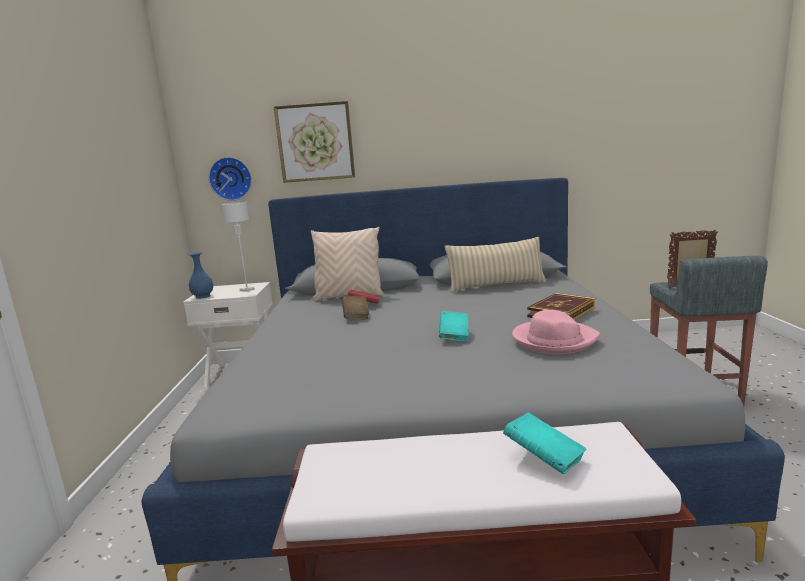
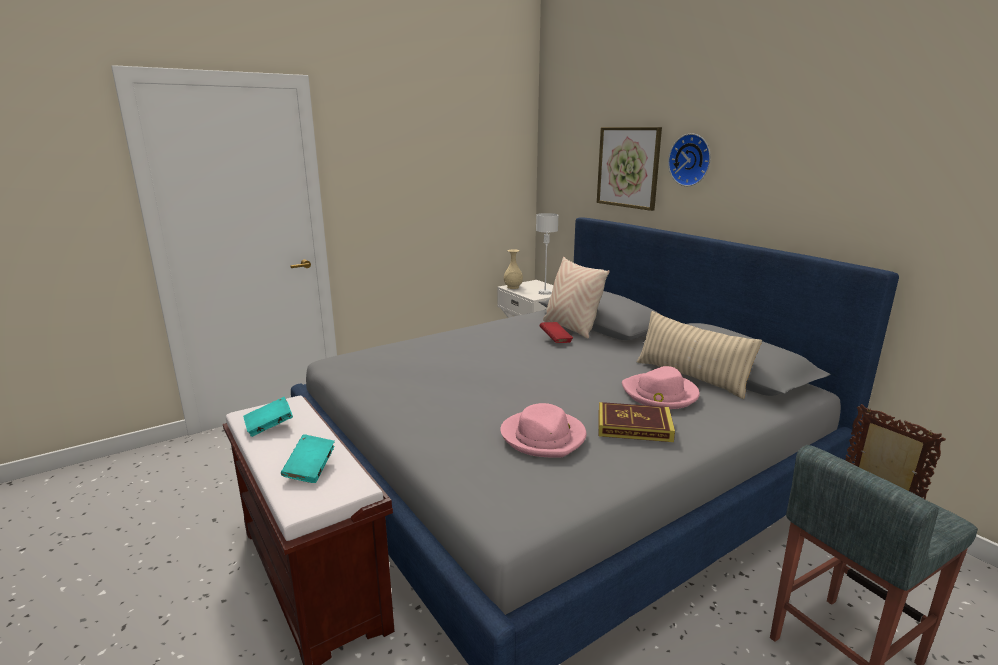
camera: 55 degrees right, 5 degrees up
blue vase [188,252,213,299] -> beige vase [504,249,523,289]
wall clock [209,157,252,201] -> wall clock moved to [668,134,711,186]
brown book [342,296,369,319] -> none
turquoise book [439,311,469,341] -> turquoise book moved to [243,397,293,437]
none -> pink hat [622,366,700,409]

